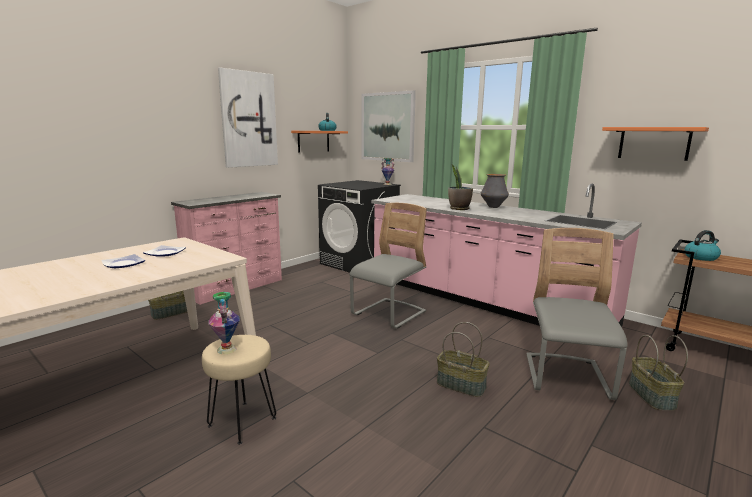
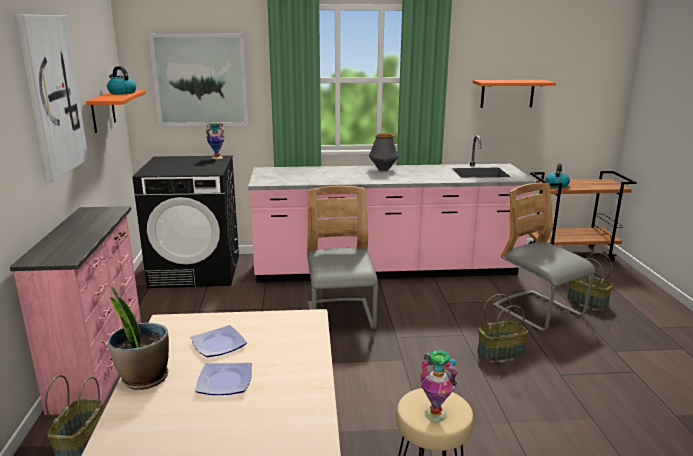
camera: 45 degrees left, 5 degrees up
potted plant [448,164,473,210] -> potted plant moved to [108,287,169,390]

